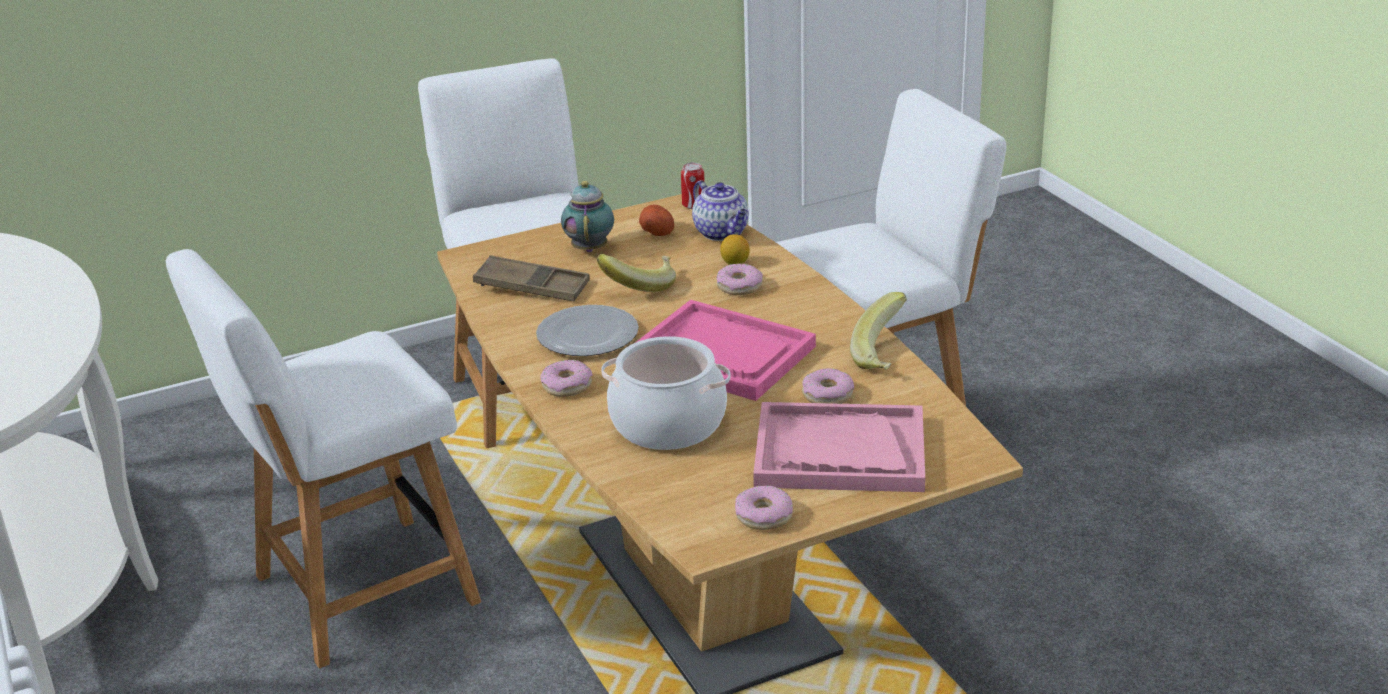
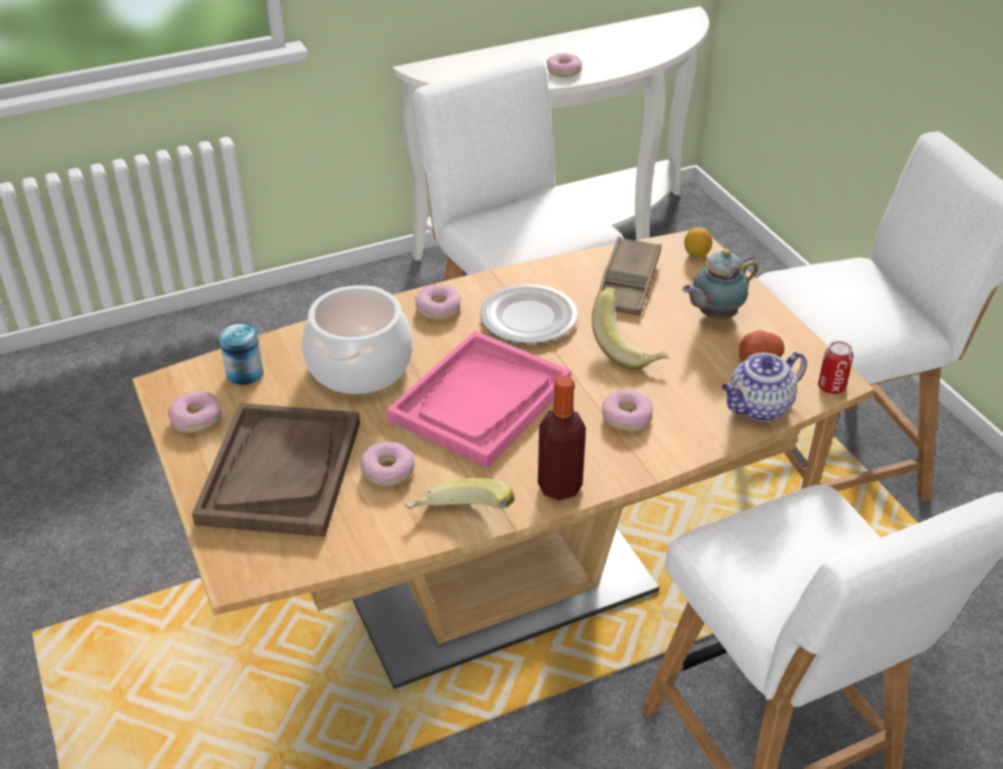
camera: 90 degrees right, 10 degrees up
teapot [561,181,614,252] -> teapot turned 150 degrees clockwise [682,249,758,319]
lemon [720,234,750,265] -> lemon moved to [684,227,712,258]
pink tray [753,402,925,492] -> brown tray [192,403,360,537]
none -> can [219,322,264,385]
none -> bottle [538,375,586,501]
none -> donut [546,53,582,77]

